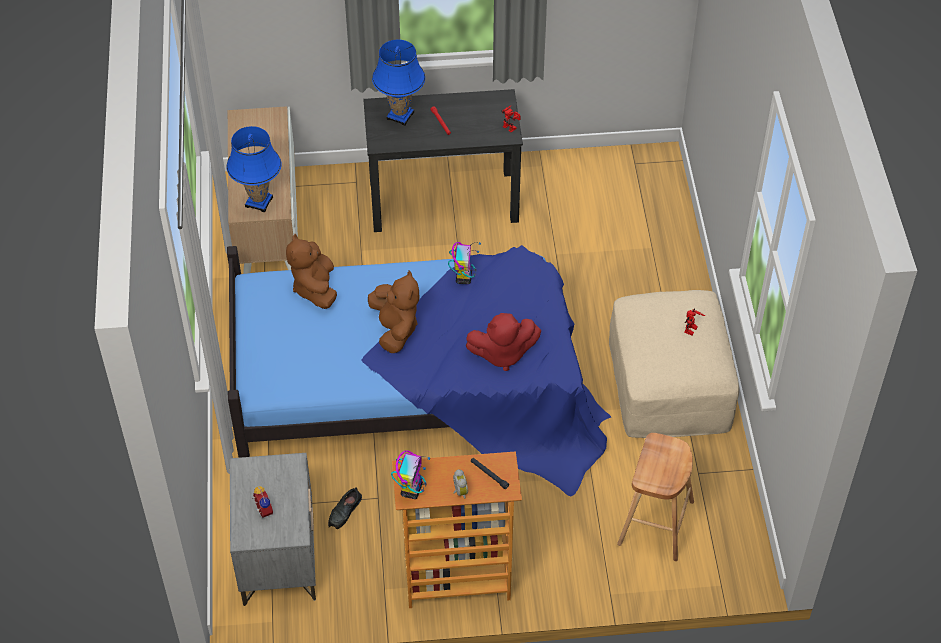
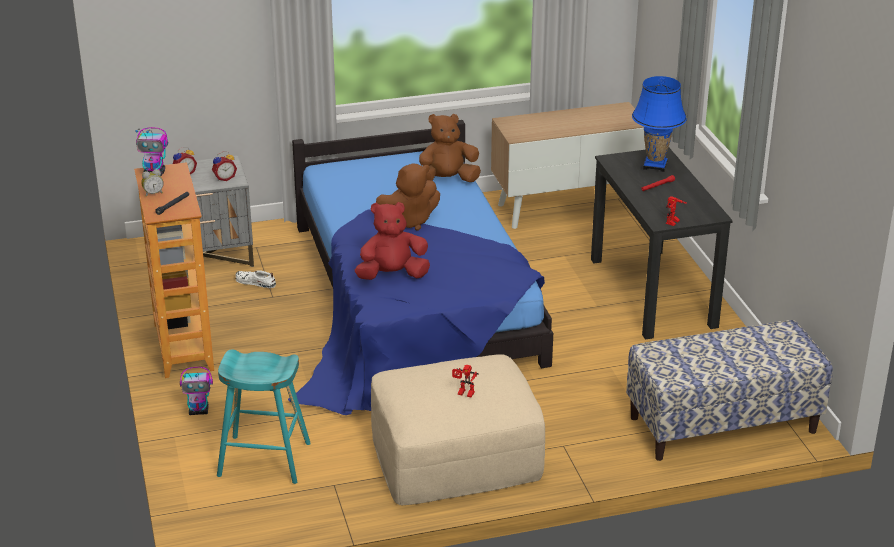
camera: 80 degrees right, 20 degrees down
blue table lamp [227,126,282,212] -> none
black shoe [328,487,362,529] -> white shoe [236,270,276,288]
toy robot [448,242,481,284] -> toy robot moved to [180,367,213,415]
red plush toy [466,313,541,371] -> red plush toy turned 90 degrees clockwise [355,202,430,280]
brown stool [617,433,694,561] -> turquoise stool [217,350,311,484]
none -> alarm clock [212,151,237,181]
none -> bench [626,320,833,461]

